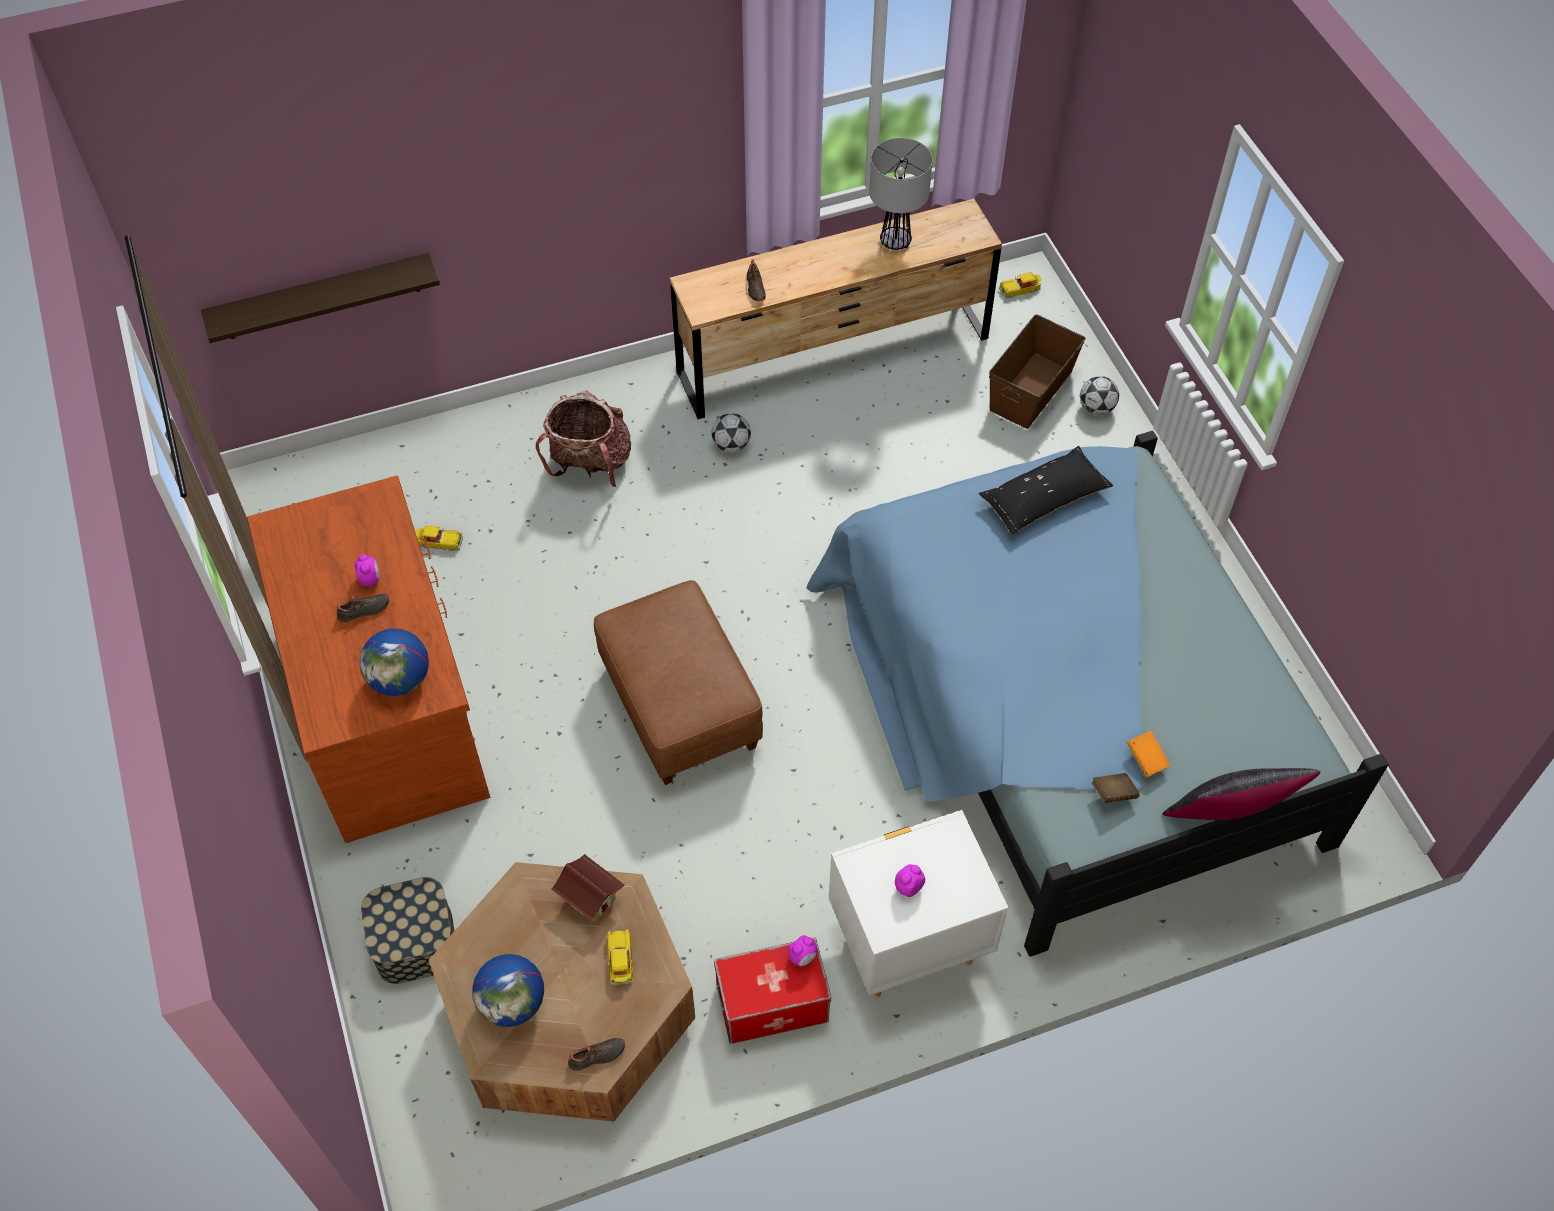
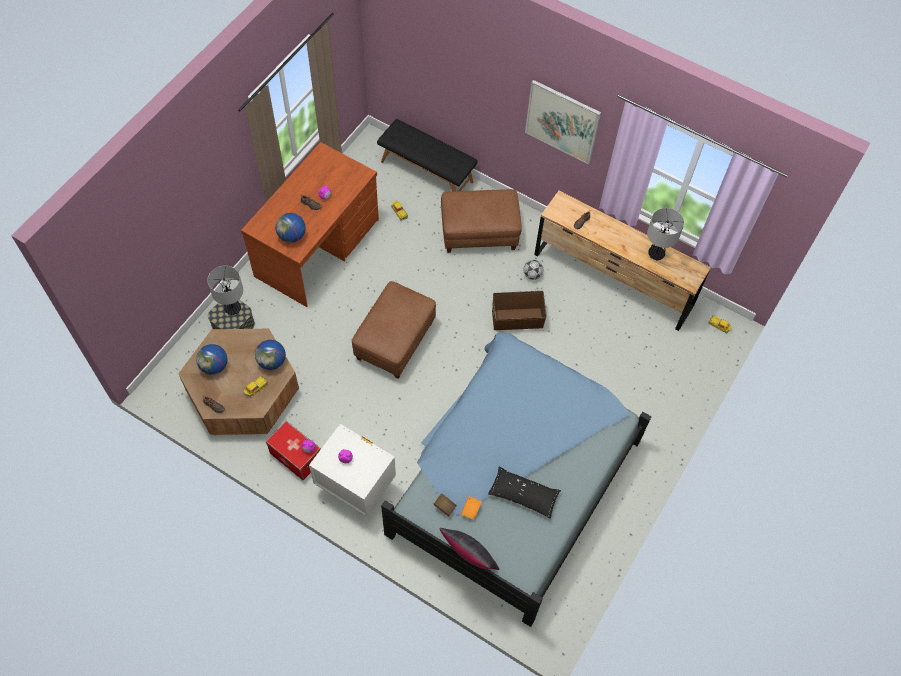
camera: 50 degrees right, 5 degrees up
shelf [201,253,440,343] -> none
backpack [536,390,631,487] -> brown ottoman [441,189,522,253]
toy house [551,854,624,922] -> globe [255,340,286,370]
black pillow [979,446,1113,535] -> black pillow moved to [488,466,561,519]
brown storage box [989,314,1086,429] -> brown storage box moved to [492,291,547,330]
football [1080,376,1119,415] -> none
none -> table lamp [207,266,243,315]
none -> black bench [377,119,478,191]
none -> picture [525,80,601,164]

